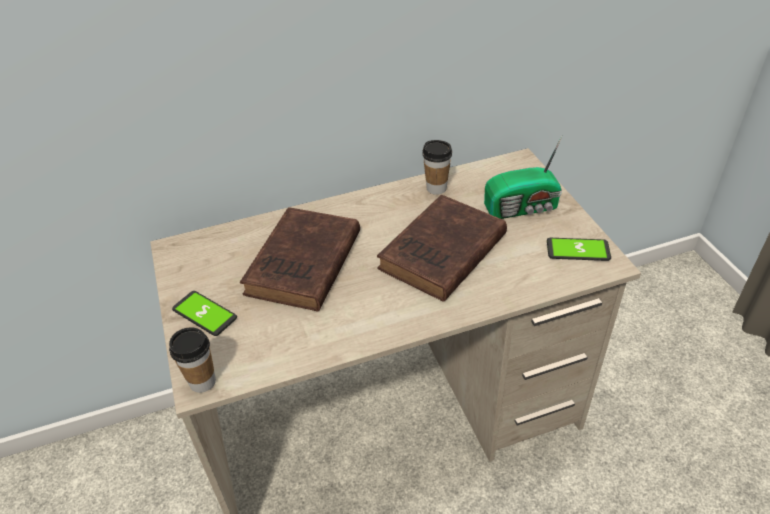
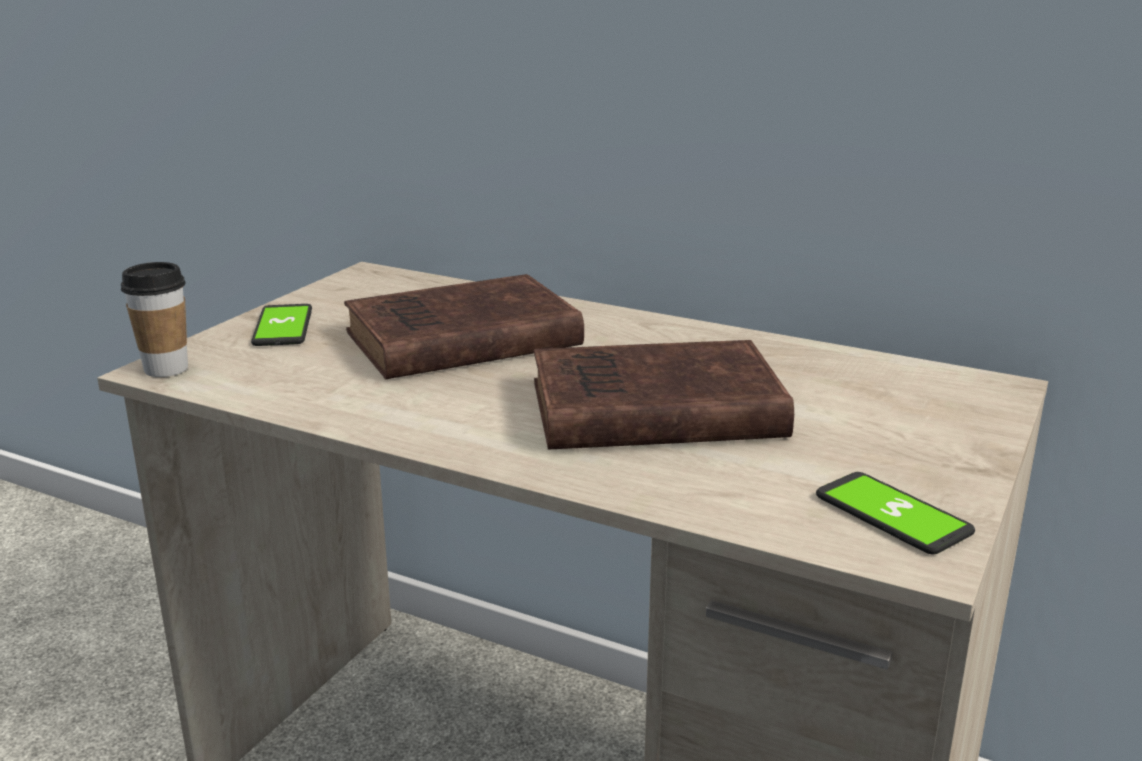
camera: 45 degrees right, 20 degrees down
cup [422,140,452,195] -> none
radio [484,135,563,219] -> none

